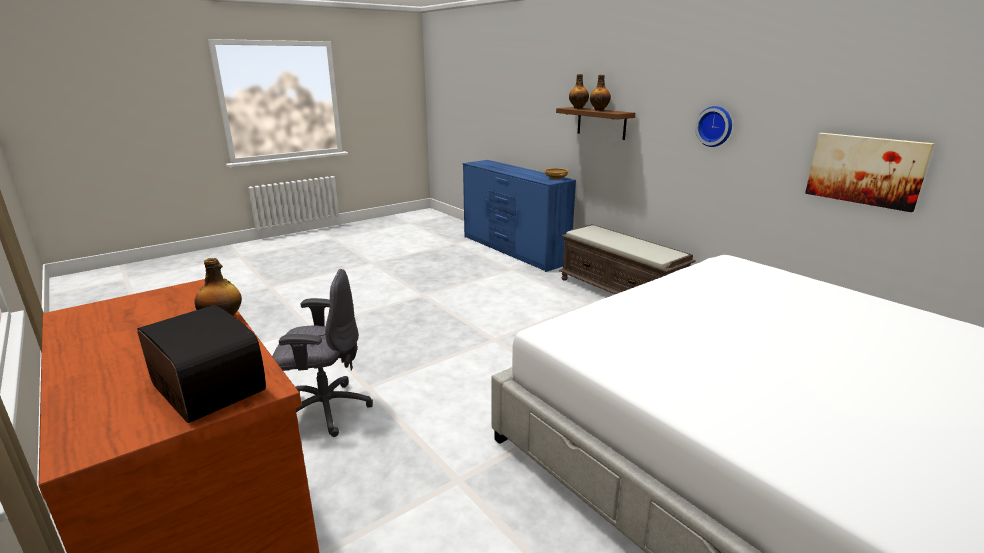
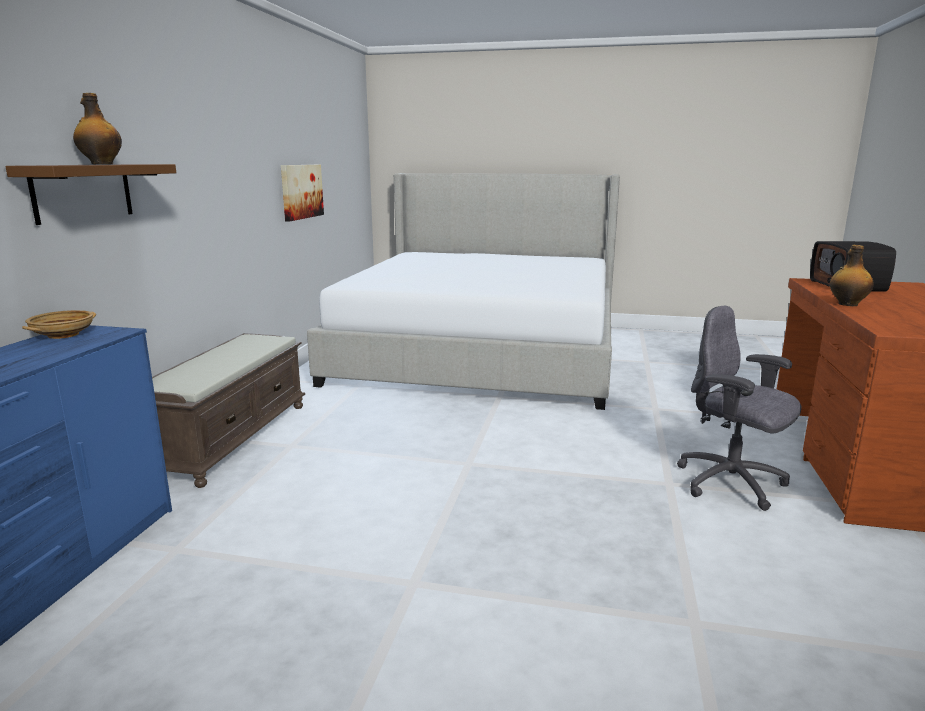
camera: 130 degrees left, 5 degrees down
bottle [569,74,589,109] -> none
wall clock [695,106,732,147] -> none

